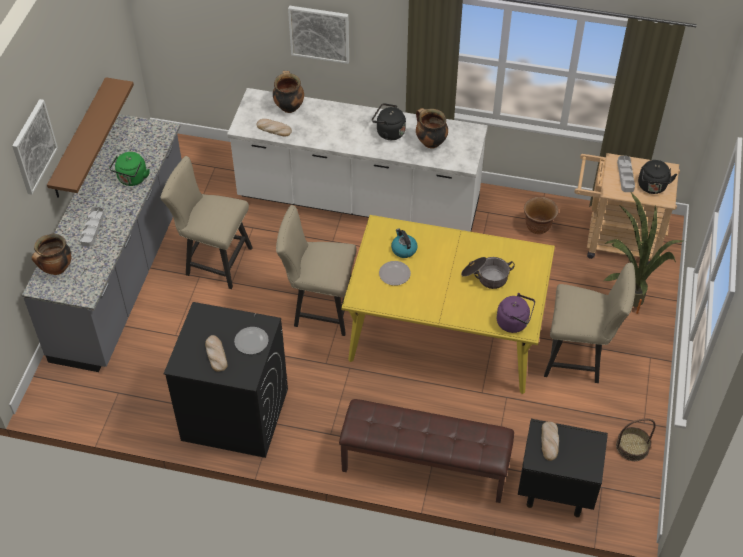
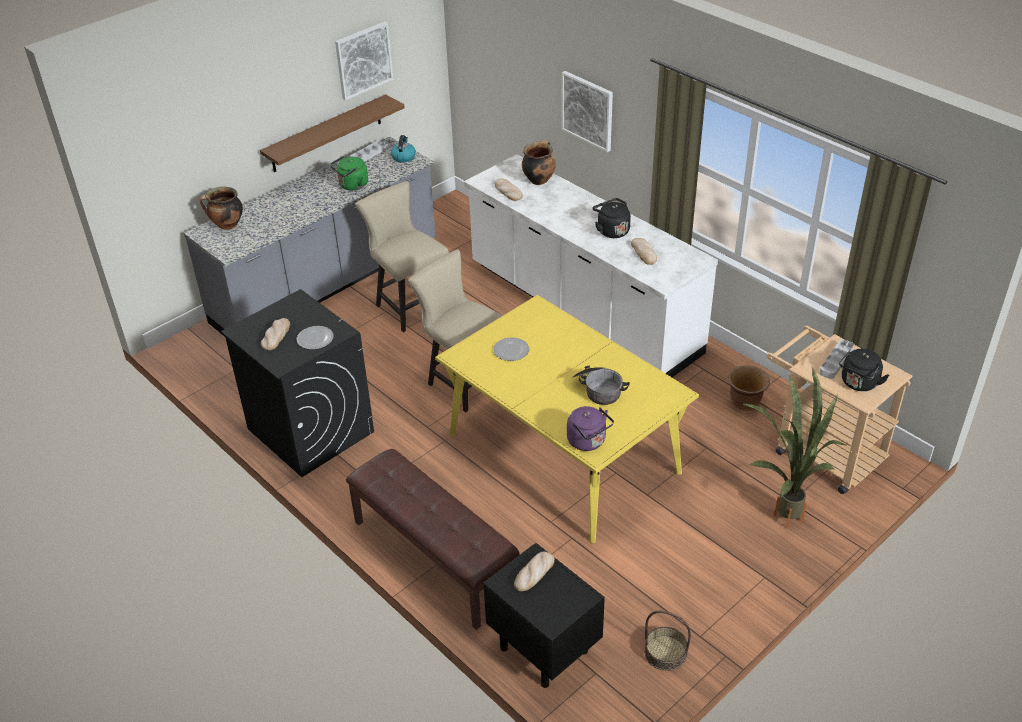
camera: 35 degrees right, 10 degrees down
picture [12,99,58,194] -> picture moved to [335,21,393,100]
grey tray [80,207,105,247] -> grey tray moved to [350,140,388,162]
kettle [391,228,418,258] -> kettle moved to [391,135,416,163]
cooking pot [416,108,448,149] -> bread [631,238,657,265]
beige chair [544,263,636,383] -> none

